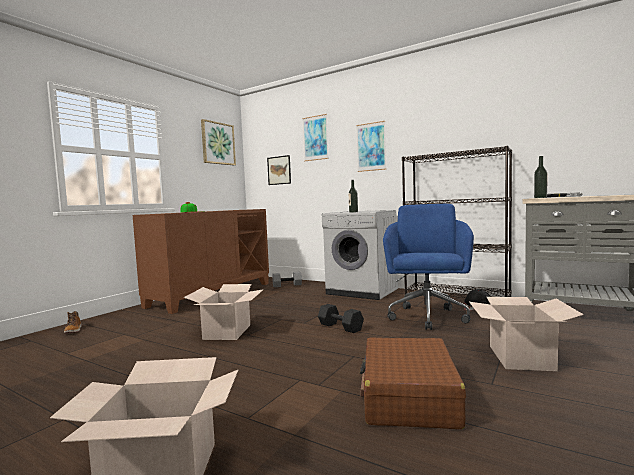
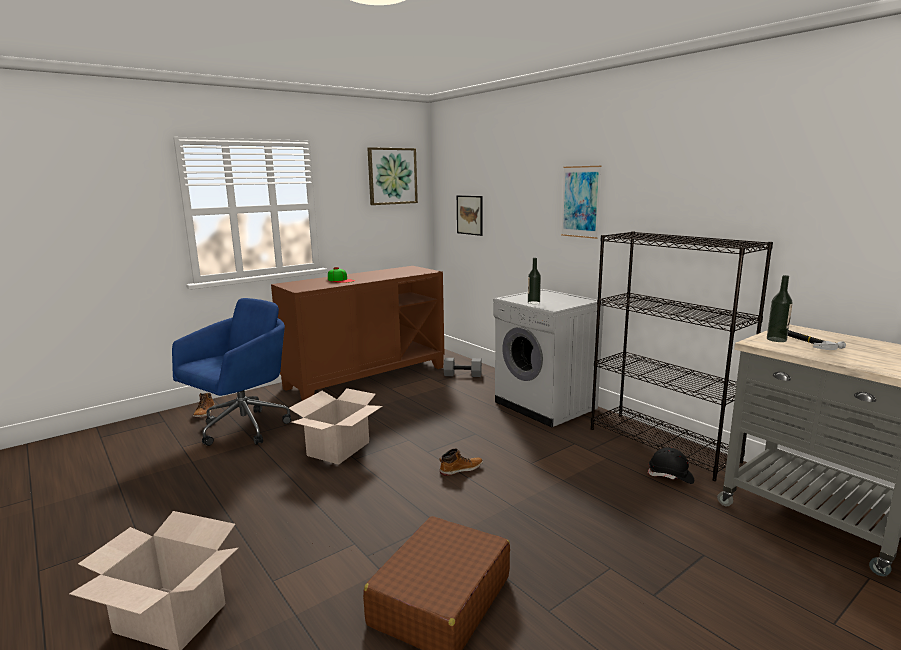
camera: 20 degrees right, 10 degrees up
picture [302,114,329,161] -> none
black dumbbell [318,304,364,333] -> boot [439,448,483,476]
blue office chair [383,204,474,330] -> blue office chair moved to [172,298,291,446]
cardboard box [469,297,584,371] -> none

